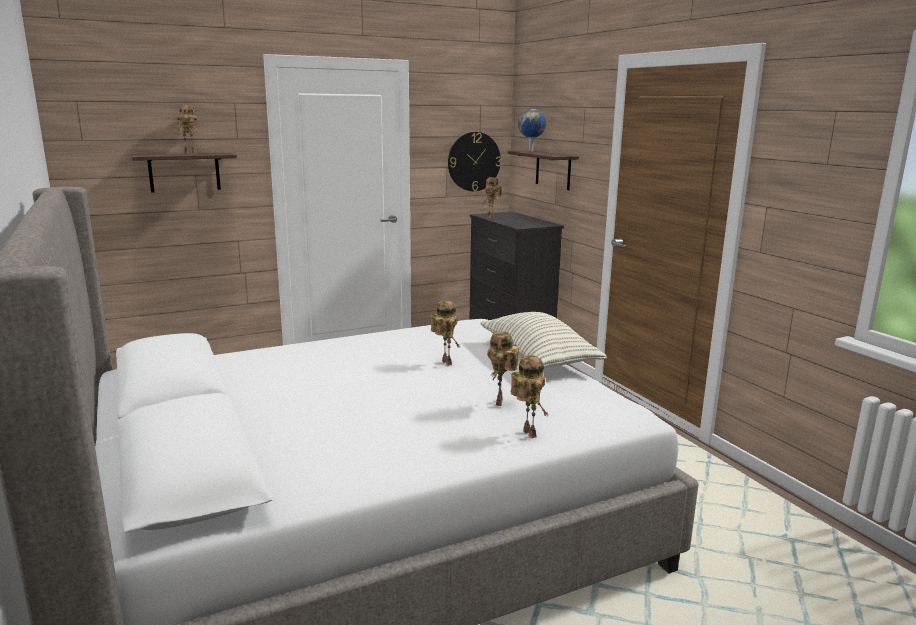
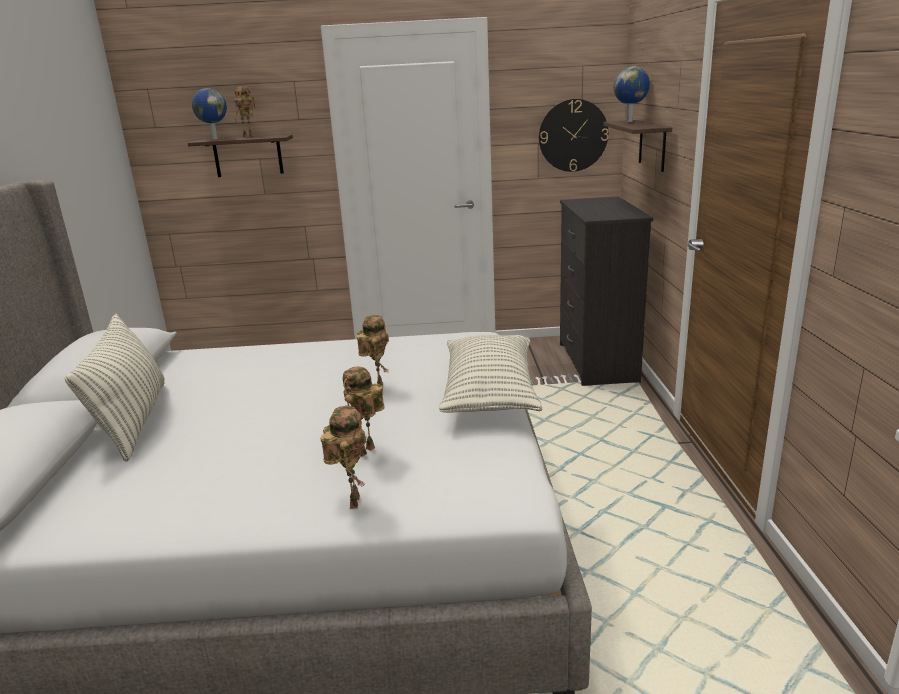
camera: 25 degrees right, 5 degrees up
toy robot [483,177,502,219] -> none
none -> pillow [65,314,165,462]
none -> globe [192,88,227,140]

